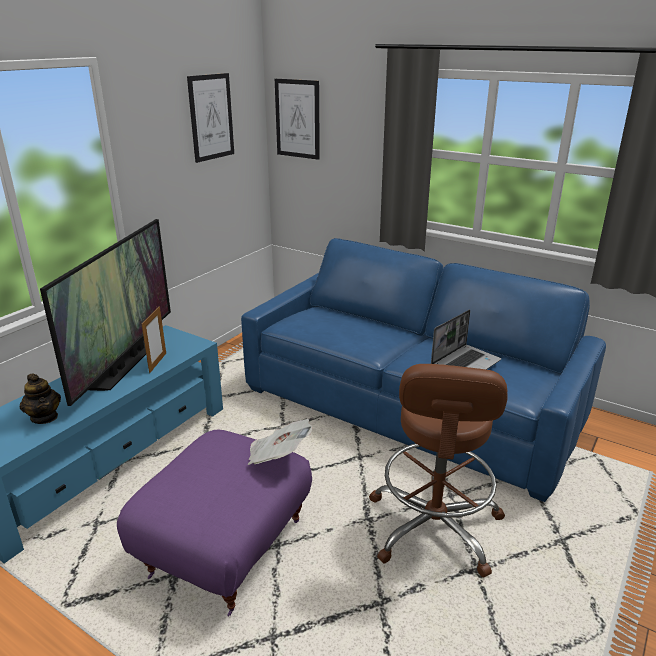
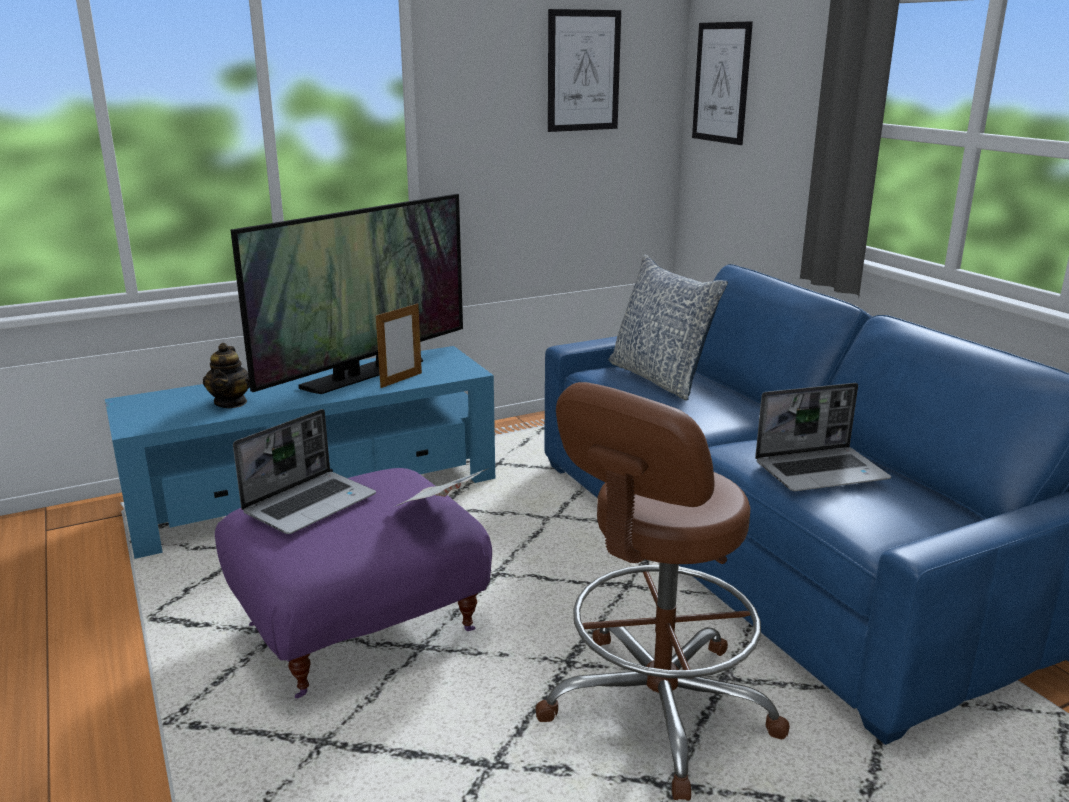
camera: 30 degrees right, 5 degrees down
none -> laptop [233,409,376,534]
none -> pillow [609,255,728,401]

